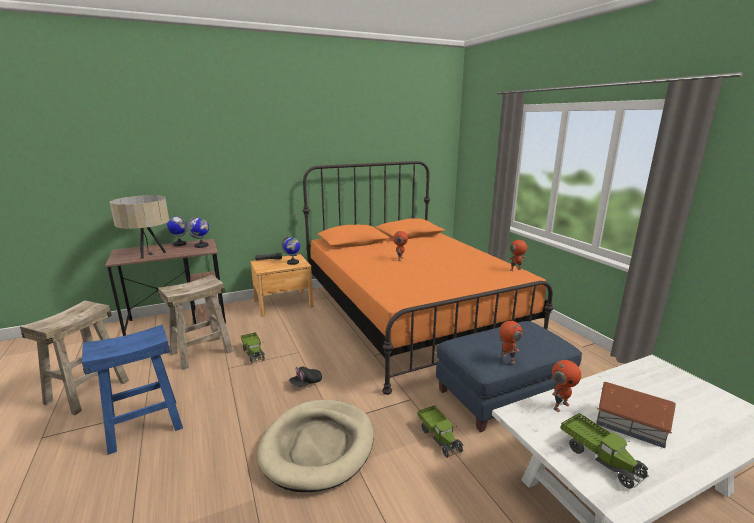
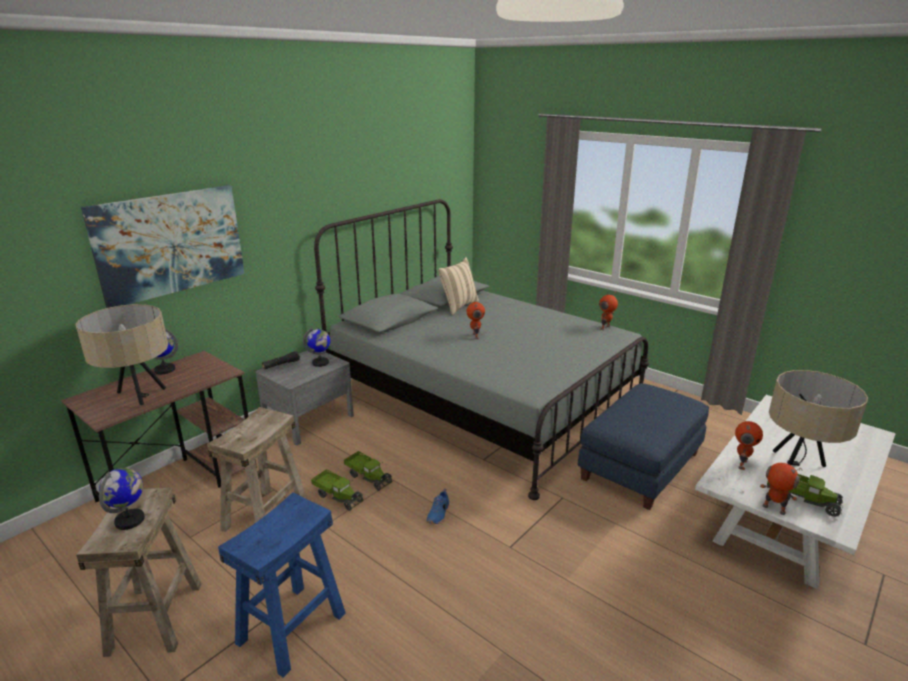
camera: 25 degrees left, 5 degrees up
globe [187,217,209,248] -> globe moved to [99,468,145,530]
brown nightstand [250,254,313,316] -> grey nightstand [256,349,354,445]
beige dog bed [257,400,374,492] -> none
black cap [289,367,322,387] -> blue shoe [427,488,449,524]
orange bed [303,161,554,395] -> grey bed [314,199,649,500]
toy truck [417,405,463,458] -> toy truck moved to [344,451,393,491]
toy robot [499,321,523,364] -> toy robot moved to [760,463,803,515]
toy house [596,382,676,448] -> beige table lamp [769,370,868,467]
none -> picture [81,185,245,308]
none -> beige pillow [438,257,479,315]

